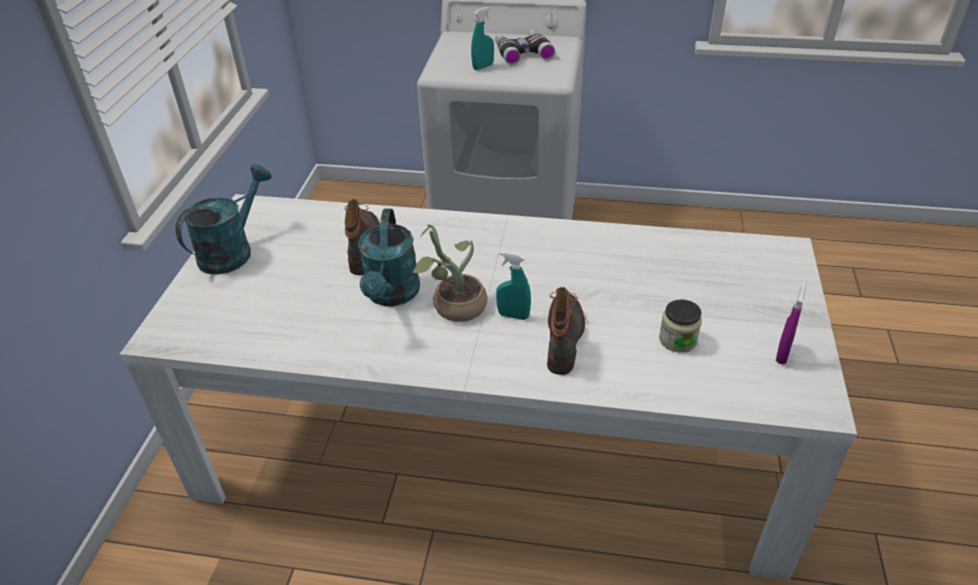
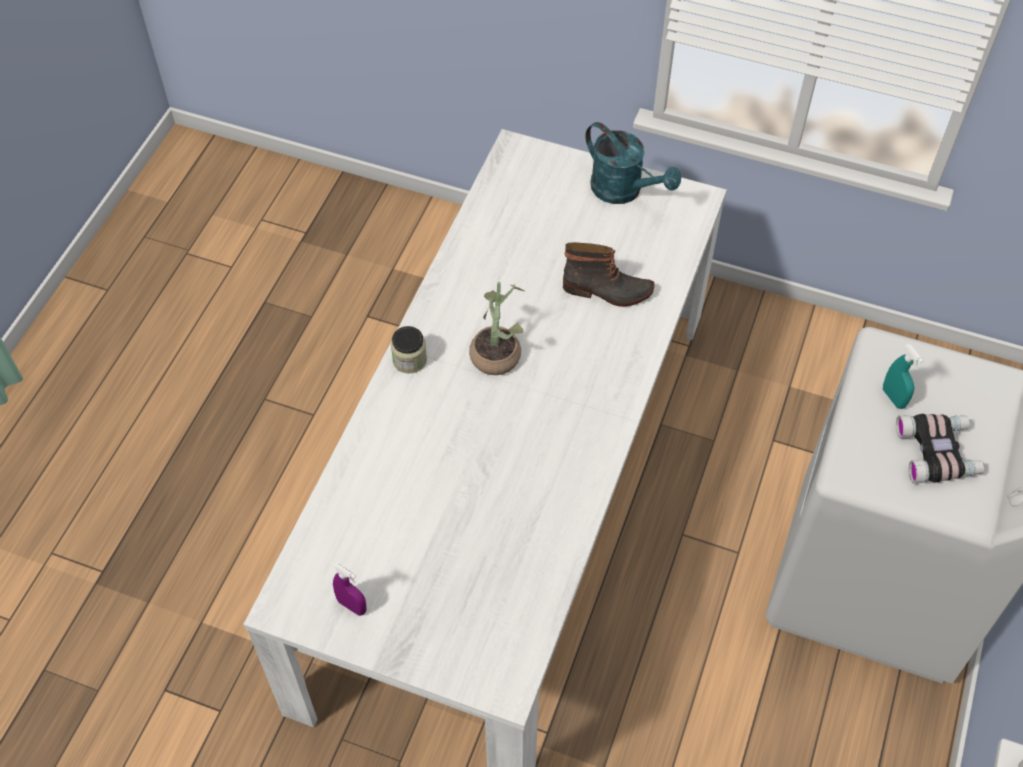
camera: 100 degrees right, 15 degrees up
turquoise watering can [358,209,420,307] -> none
turquoise spray bottle [496,251,531,320] -> none
boot [547,287,585,375] -> none
jar [659,300,702,352] -> jar moved to [391,326,427,374]

